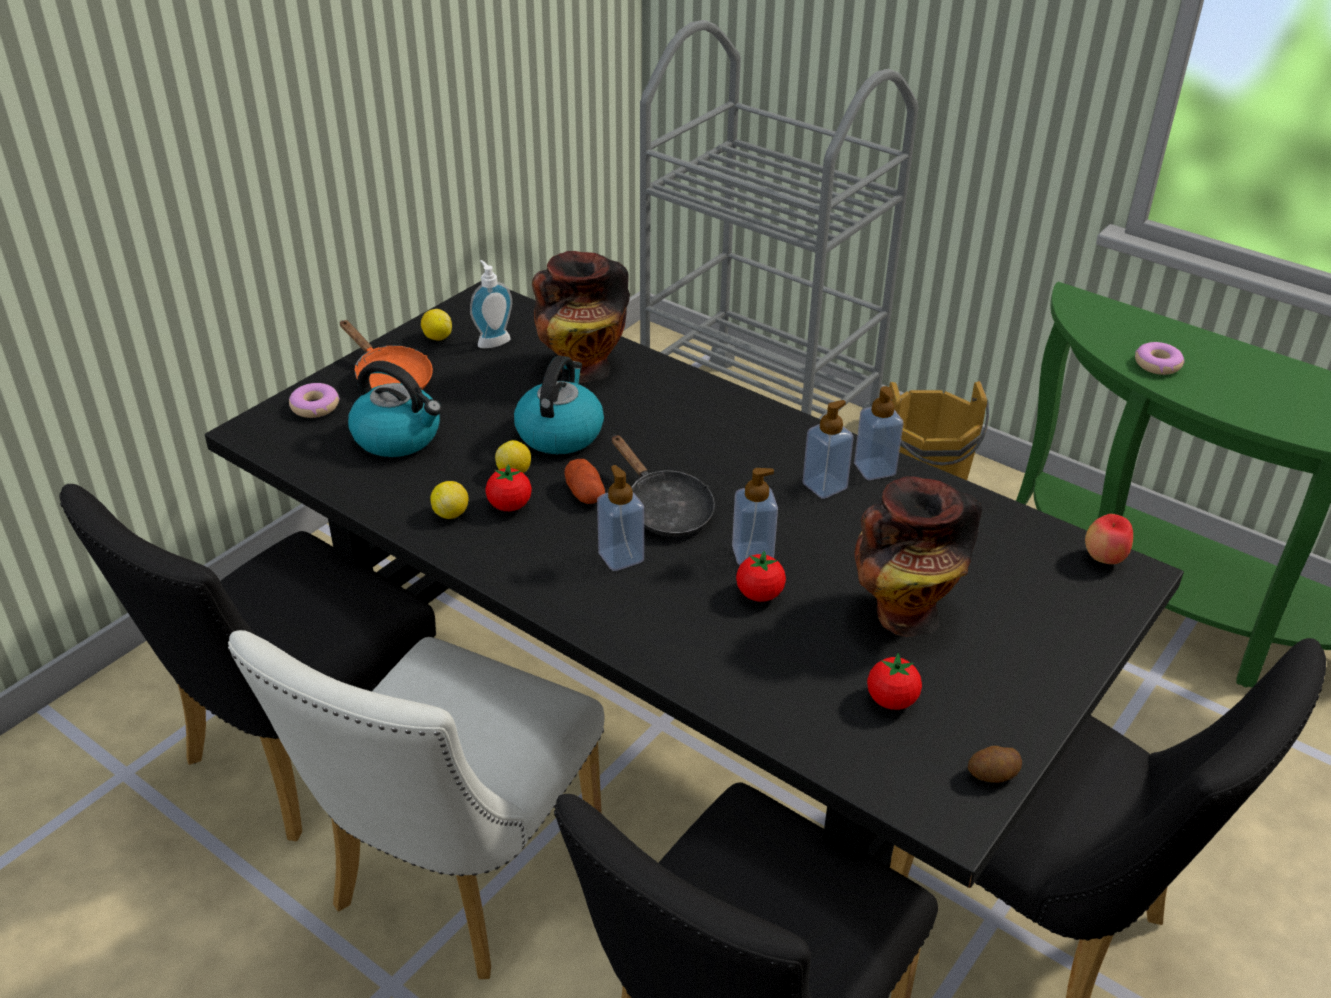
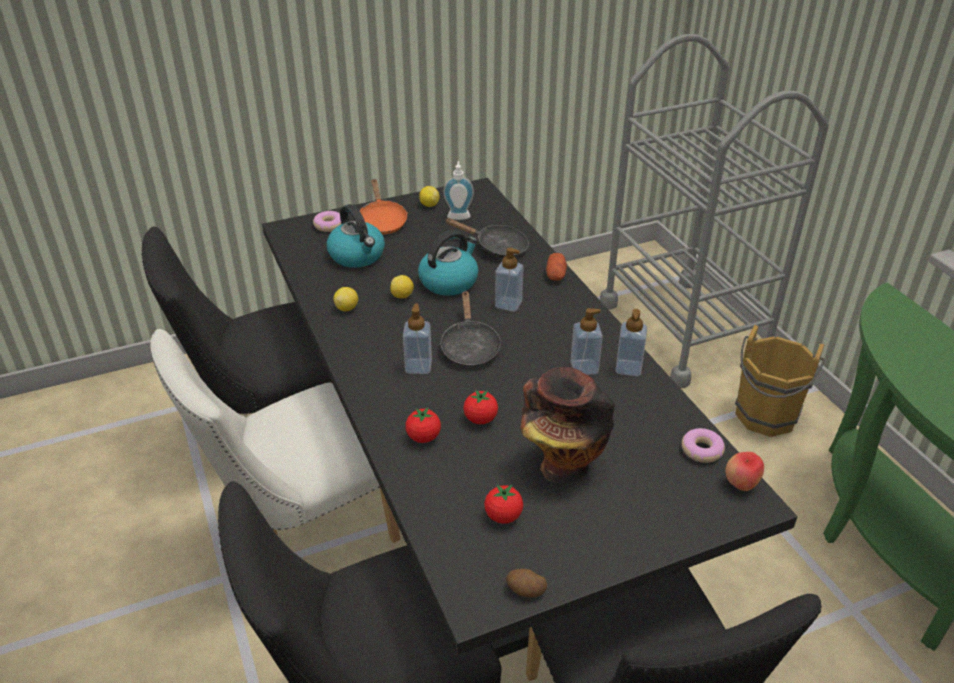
camera: 30 degrees right, 0 degrees up
tomato [485,464,532,511] -> tomato moved to [406,407,441,443]
vase [532,251,630,383] -> black frying pan [445,218,529,258]
potato [564,459,605,504] -> potato moved to [546,253,567,281]
soap dispenser [732,468,778,565] -> soap dispenser moved to [495,248,524,312]
donut [1135,342,1185,375] -> donut moved to [682,428,725,463]

